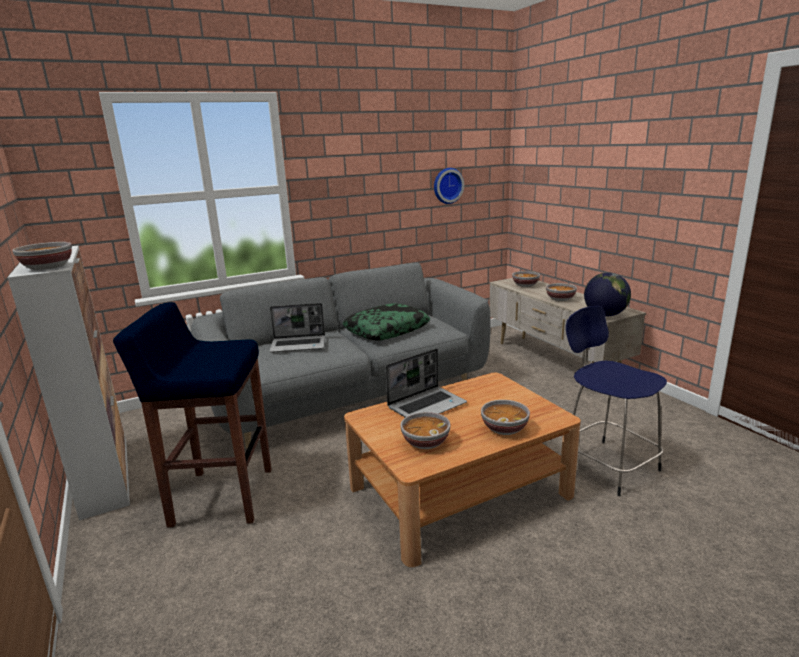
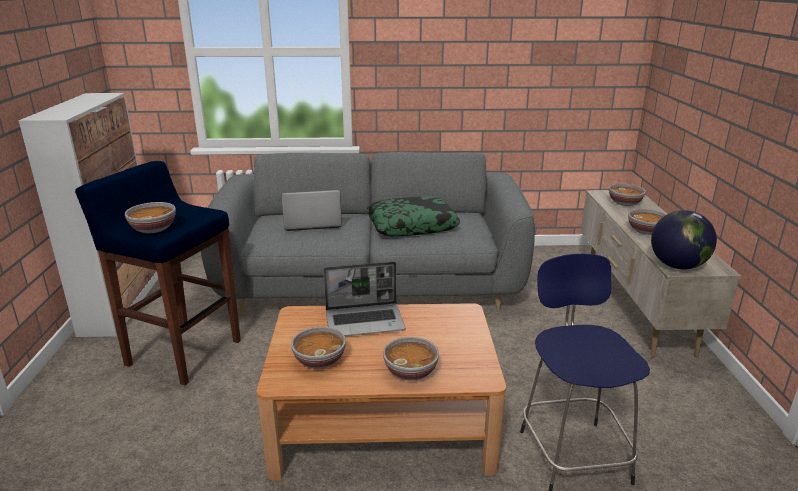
camera: 25 degrees right, 5 degrees up
bowl [12,242,72,270] -> bowl moved to [125,202,176,233]
laptop [269,303,325,352] -> laptop turned 150 degrees clockwise [281,190,342,231]
wall clock [434,168,464,204] -> none

